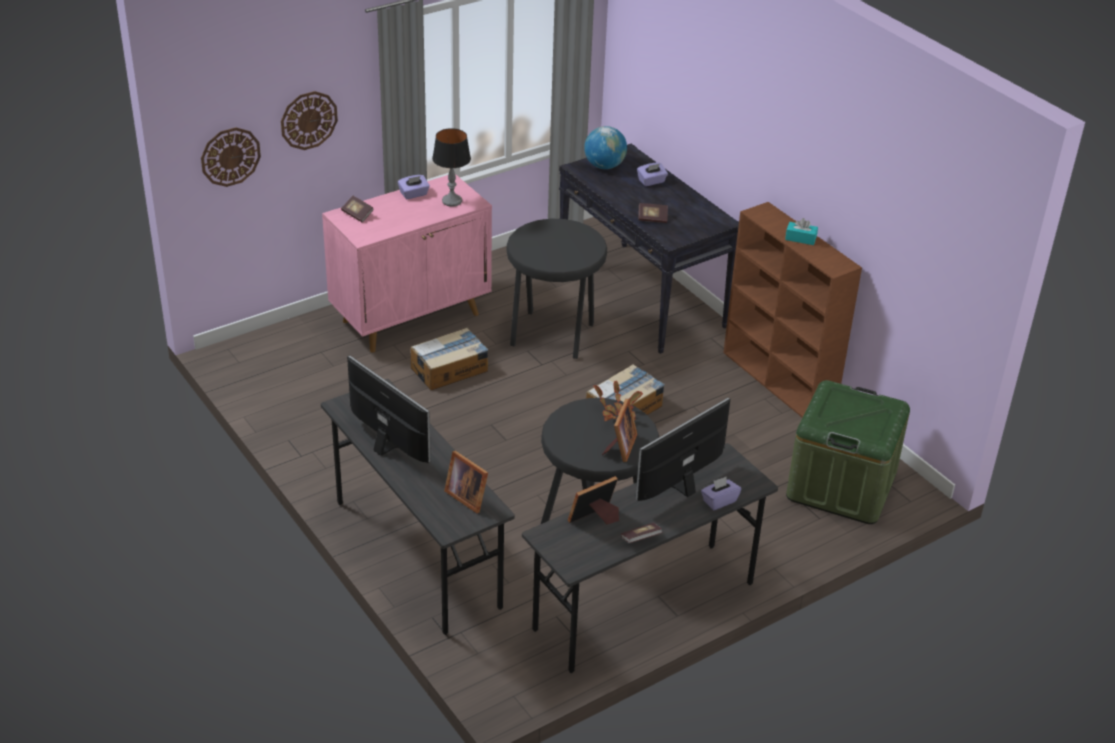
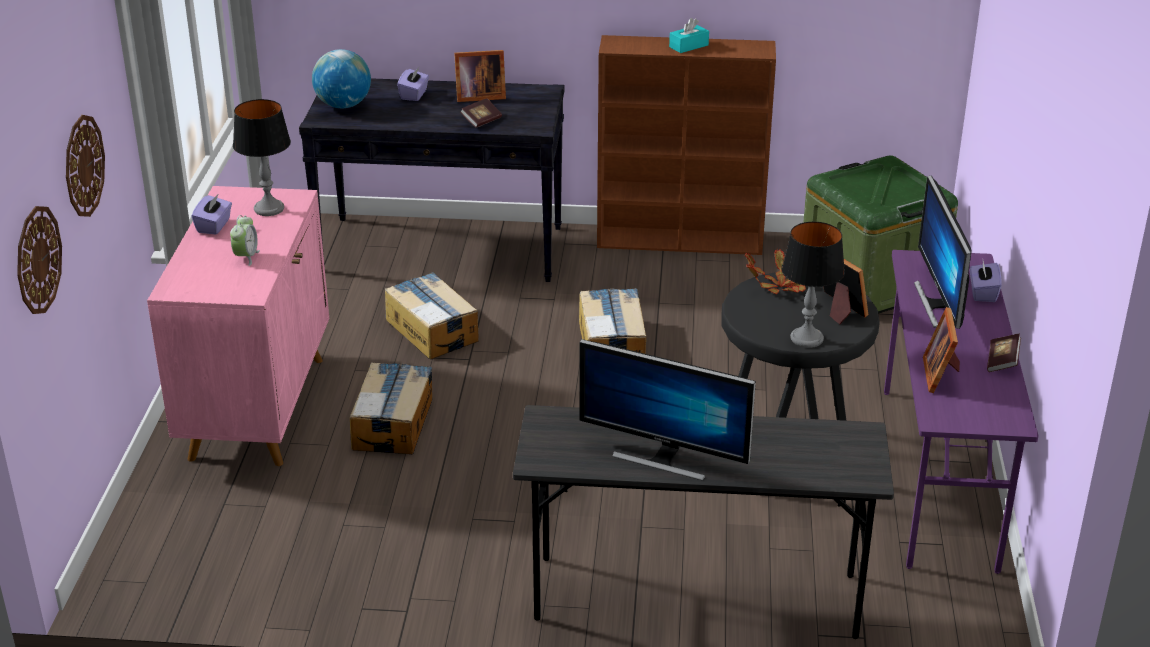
camera: 50 degrees left, 5 degrees down
book [341,196,374,223] -> none
monitor [347,356,431,463] -> monitor turned 150 degrees counterclockwise [579,339,756,481]
picture frame [444,451,488,513] -> picture frame moved to [454,50,506,102]
black stool [507,219,607,359] -> cardboard box [385,272,479,359]
grey desk [522,443,778,673] -> purple desk [884,250,1039,574]
none -> alarm clock [230,215,260,266]
none -> table lamp [781,222,845,348]

